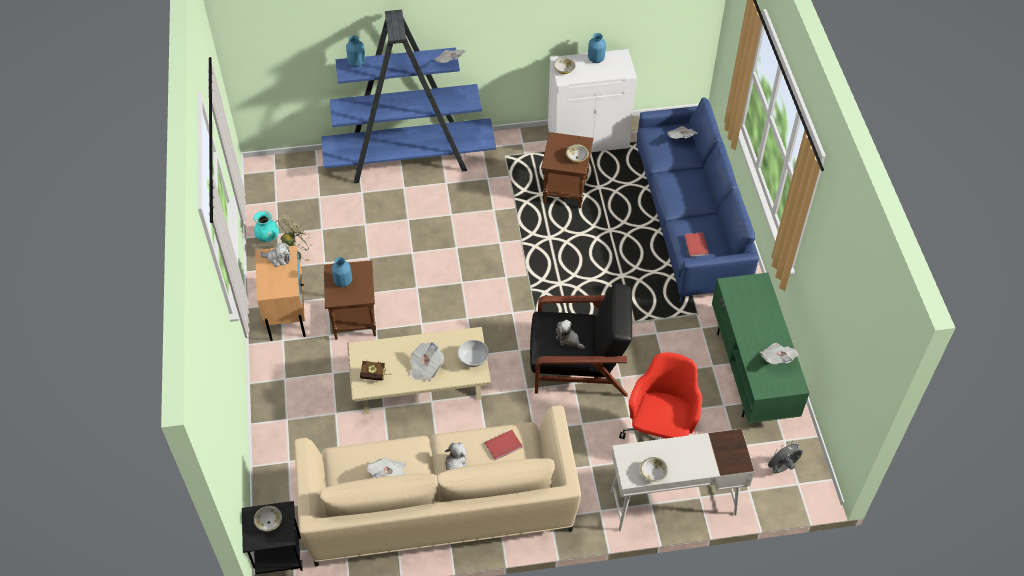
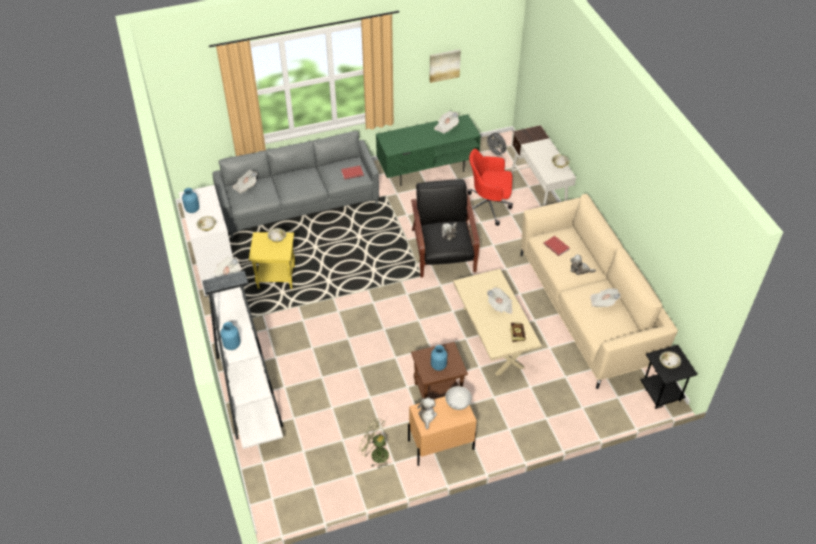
camera: 100 degrees left, 5 degrees down
turquoise vase [253,211,279,242] -> none
blue bookcase [321,10,496,183] -> white bookcase [202,271,283,449]
white bowl [458,340,489,367] -> white bowl moved to [445,386,472,410]
brown side table [541,132,593,208] -> yellow side table [249,232,295,289]
blue sofa [637,98,759,303] -> grey sofa [213,131,379,238]
none -> picture [429,49,461,83]

